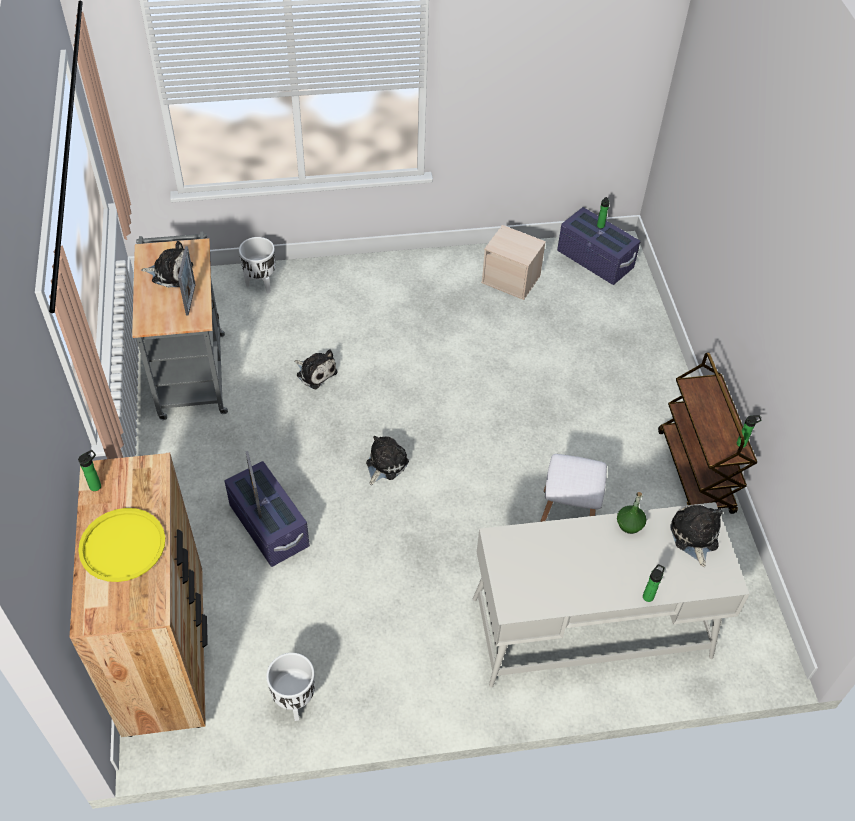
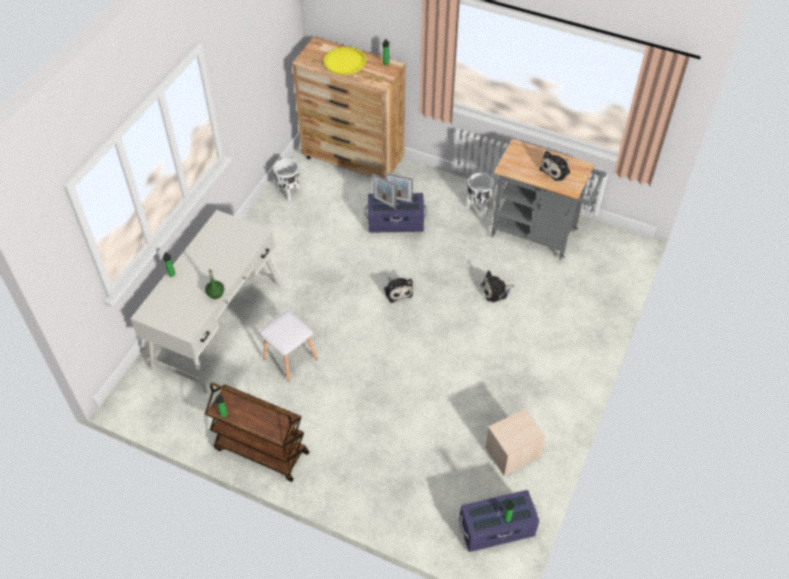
camera: 125 degrees right, 0 degrees up
picture frame [178,246,196,316] -> picture frame moved to [372,173,396,209]
white planter [239,237,275,294] -> white planter moved to [467,173,494,214]
plush toy [670,505,722,567] -> none

